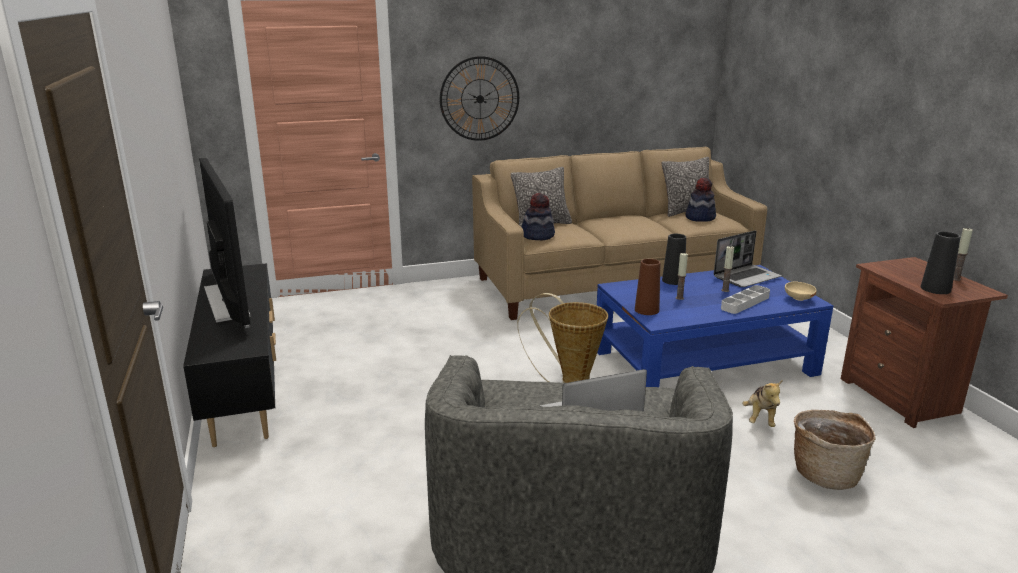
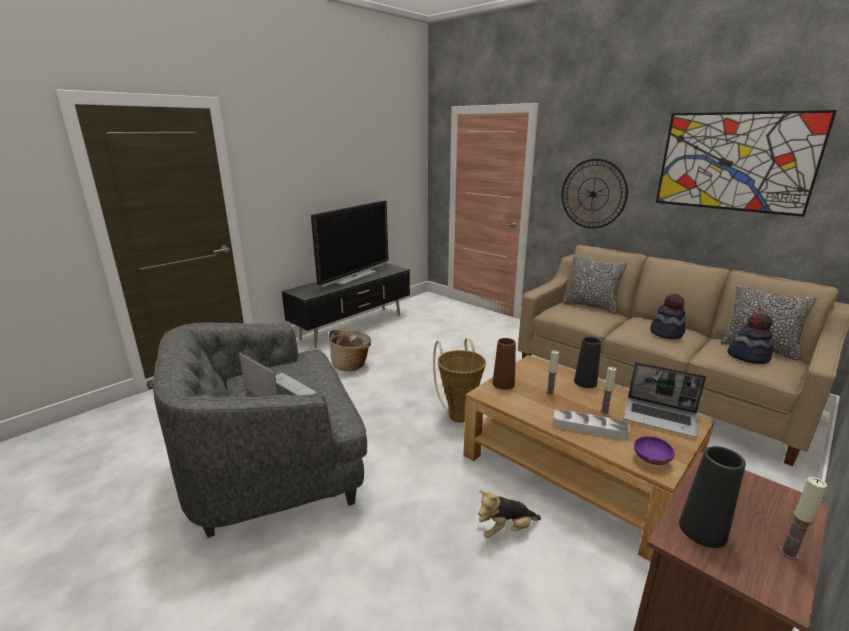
camera: 60 degrees right, 0 degrees up
hat [521,193,555,240] -> hat moved to [650,293,685,339]
blue coffee table [597,265,834,387] -> brown coffee table [463,355,715,562]
beige bowl [785,281,817,301] -> purple bowl [634,436,675,465]
basket [794,410,875,490] -> basket moved to [328,330,371,371]
none -> picture [656,110,837,217]

